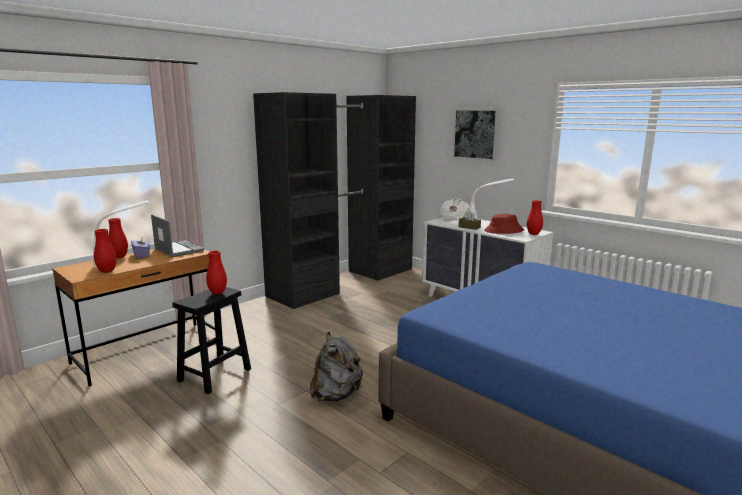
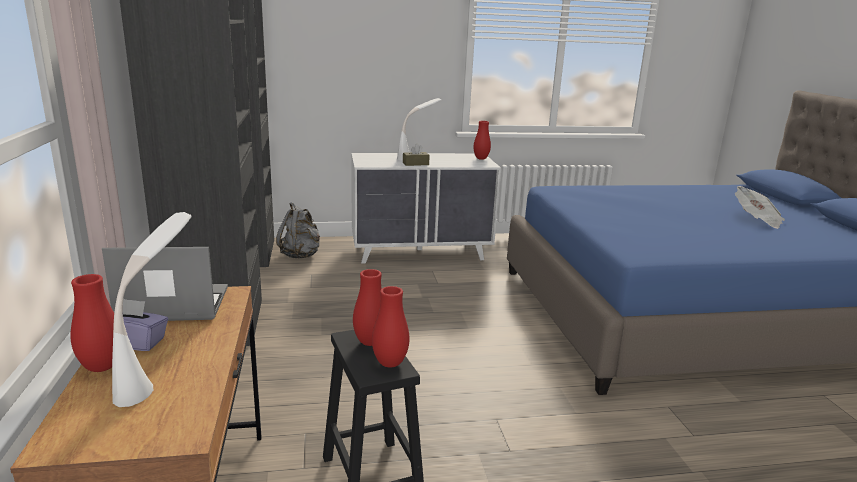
camera: 55 degrees left, 5 degrees up
red vase [94,229,117,273] -> red vase moved to [372,286,409,368]
grey backpack [310,332,363,402] -> grey backpack moved to [276,202,320,259]
newspaper [439,199,469,222] -> newspaper moved to [735,186,785,229]
picture [452,109,499,161] -> none
red hat [484,214,524,234] -> none

